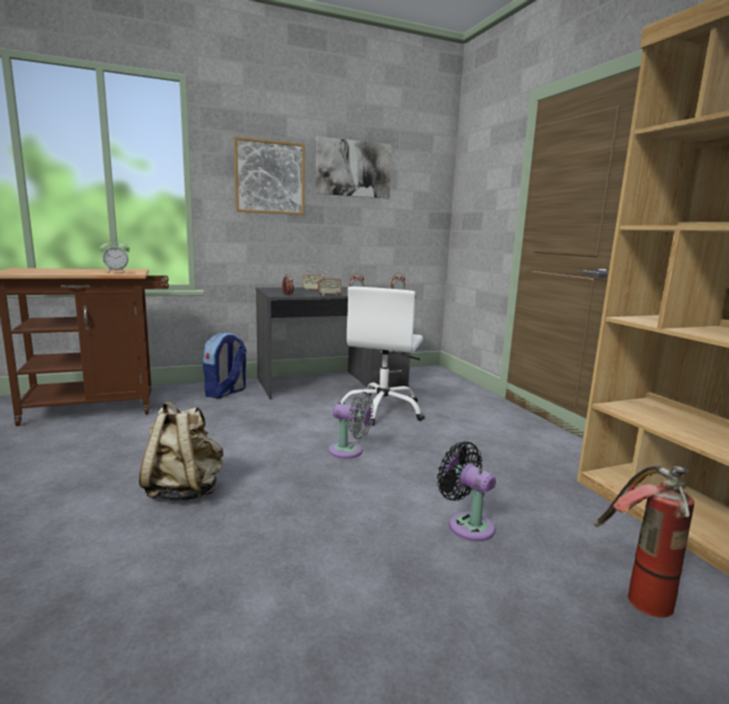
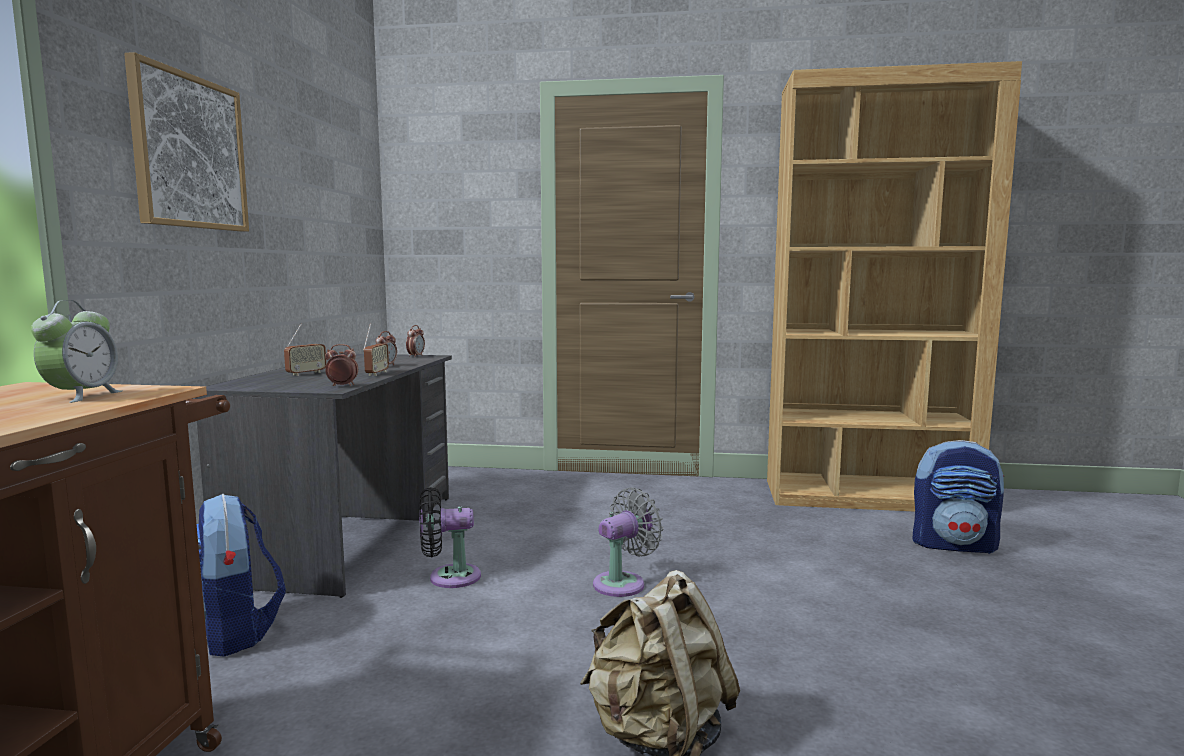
camera: 60 degrees left, 5 degrees down
picture [315,136,392,198] -> none
white office chair [338,286,425,426] -> none
black fan [437,441,496,541] -> black fan moved to [420,487,481,588]
fire extinguisher [594,466,694,618] -> backpack [912,440,1004,554]

